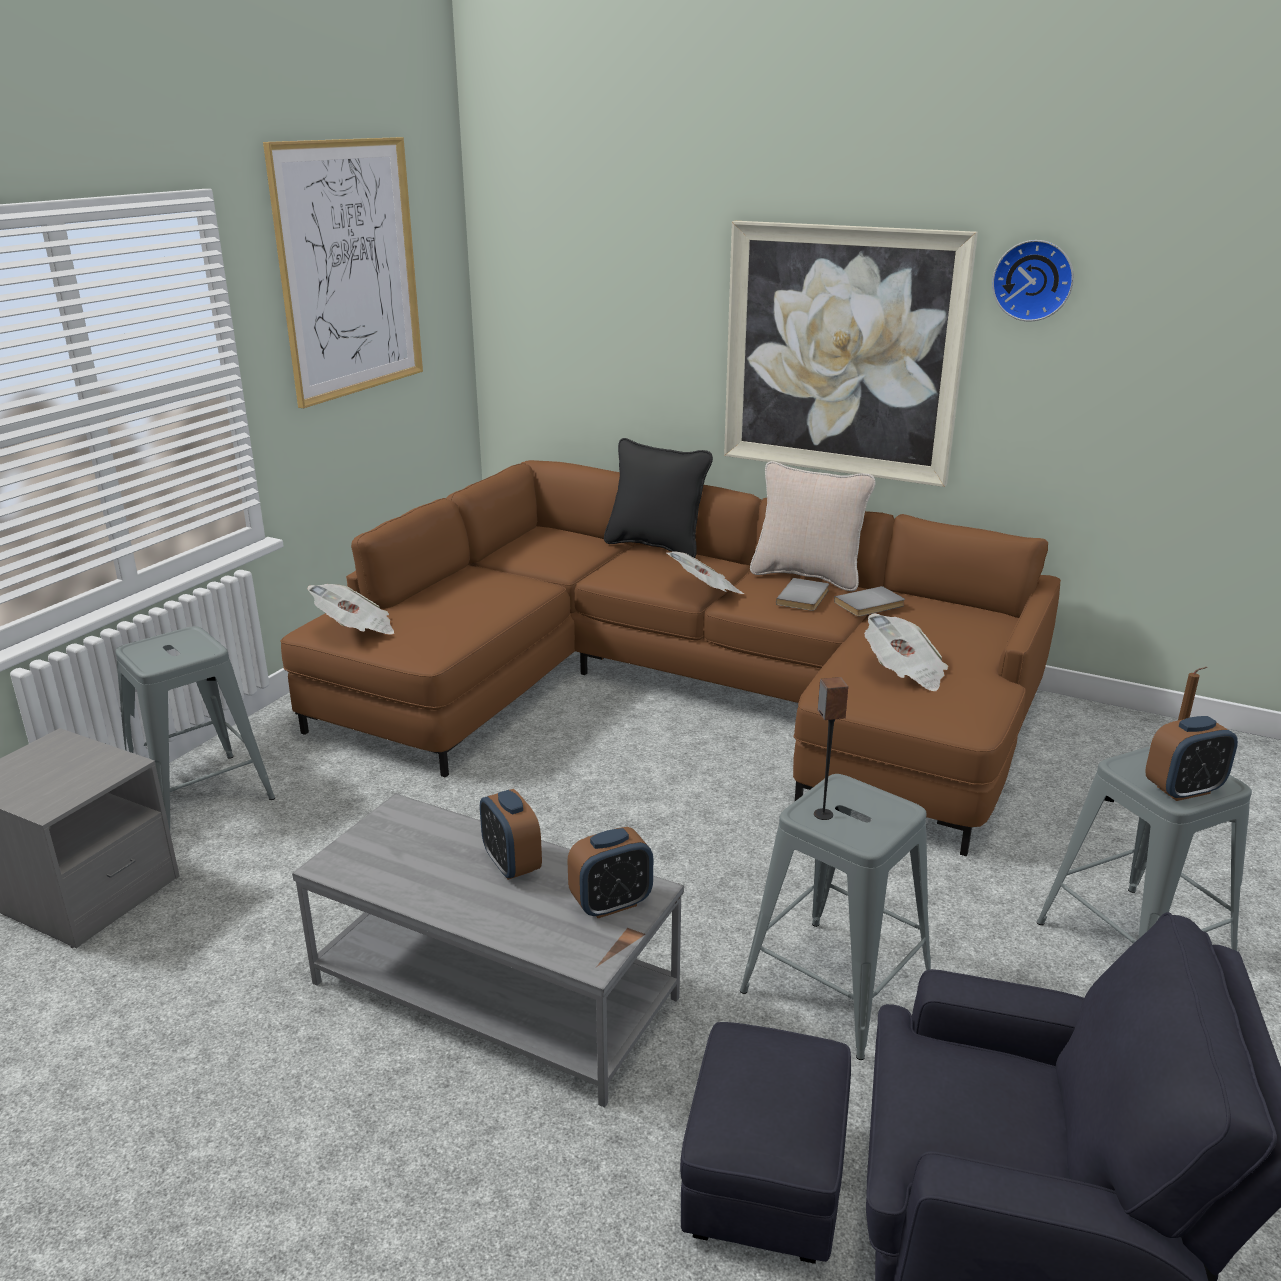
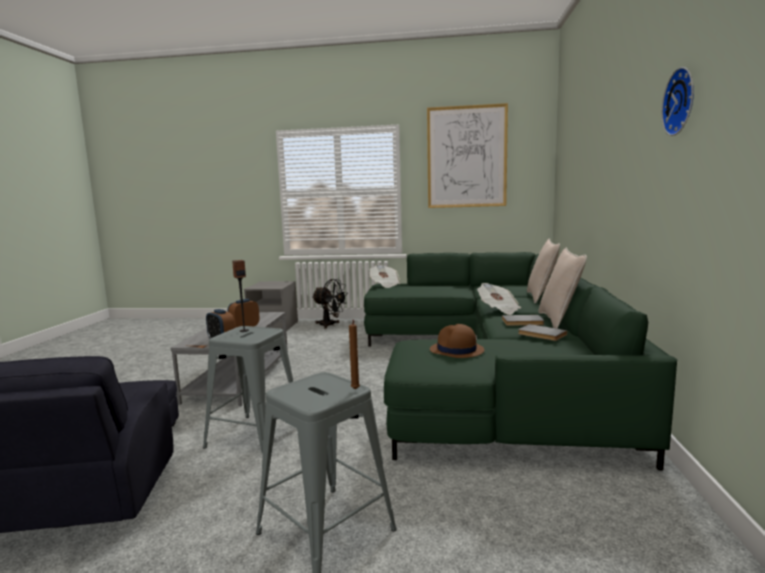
camera: 70 degrees right, 15 degrees down
grey stool [115,626,275,829] -> black fan [312,279,348,328]
brown sofa [280,460,1061,856] -> green sofa [364,252,678,470]
black pillow [604,438,713,558] -> beige pillow [527,238,560,304]
picture [724,221,978,487] -> none
newspaper [864,613,948,691] -> brown hat [430,324,484,358]
alarm clock [1145,716,1238,801] -> none

